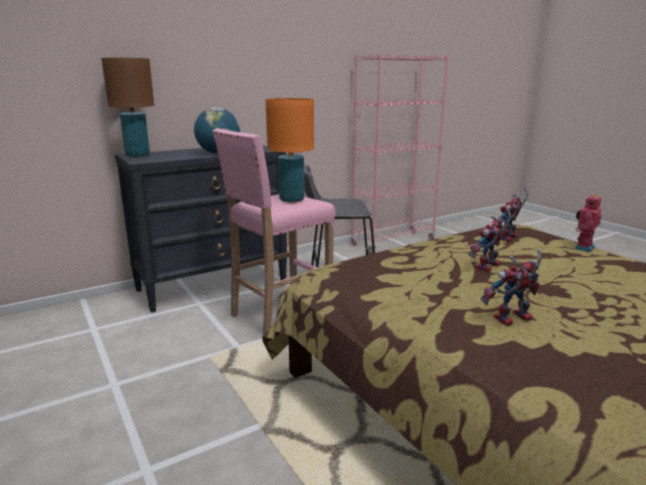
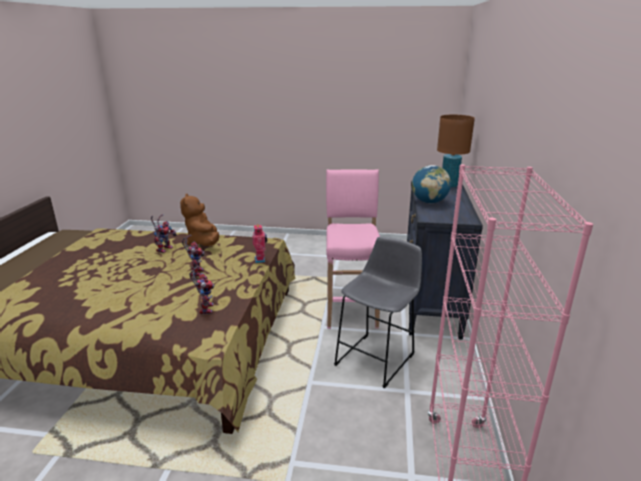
camera: 130 degrees right, 5 degrees up
orange table lamp [265,98,314,202] -> none
toy robot [575,194,602,252] -> toy robot moved to [252,224,267,263]
none -> brown plush toy [180,194,219,246]

